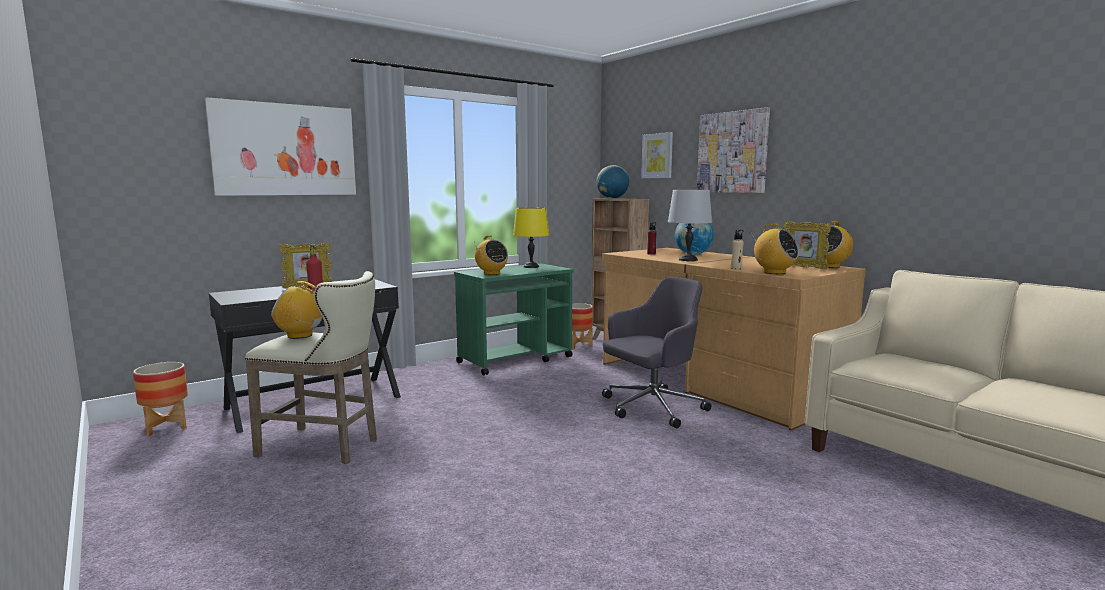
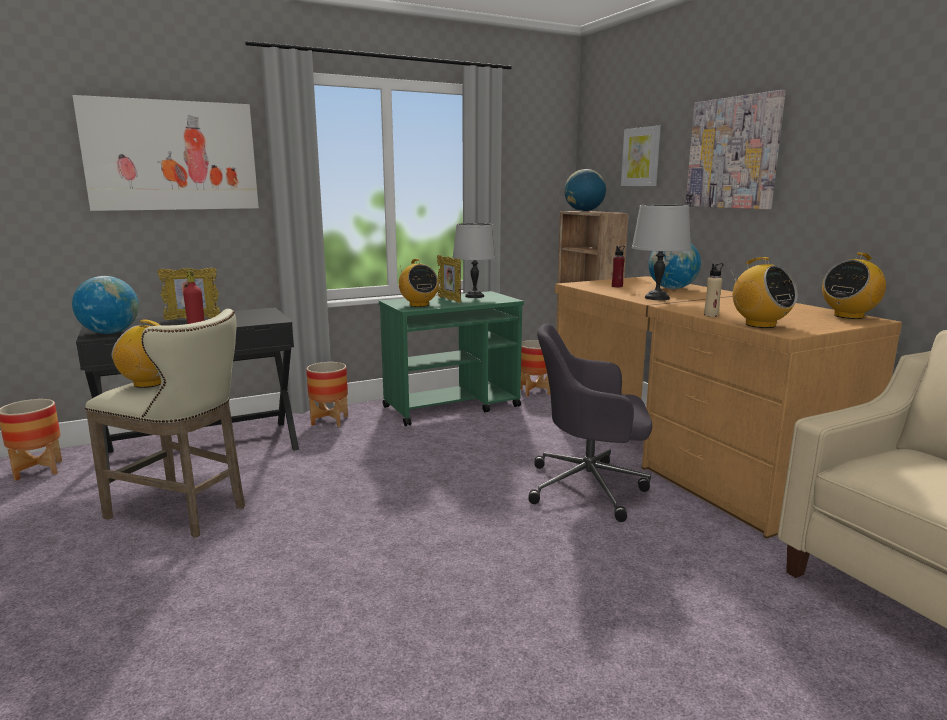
camera: 10 degrees right, 5 degrees up
yellow table lamp [513,208,549,268] -> grey table lamp [453,223,497,298]
grey office chair [602,277,711,428] -> grey office chair turned 150 degrees counterclockwise [528,324,652,522]
picture frame [783,221,832,269] -> picture frame moved to [437,255,461,303]
none -> globe [72,276,139,334]
none -> planter [306,362,348,427]

